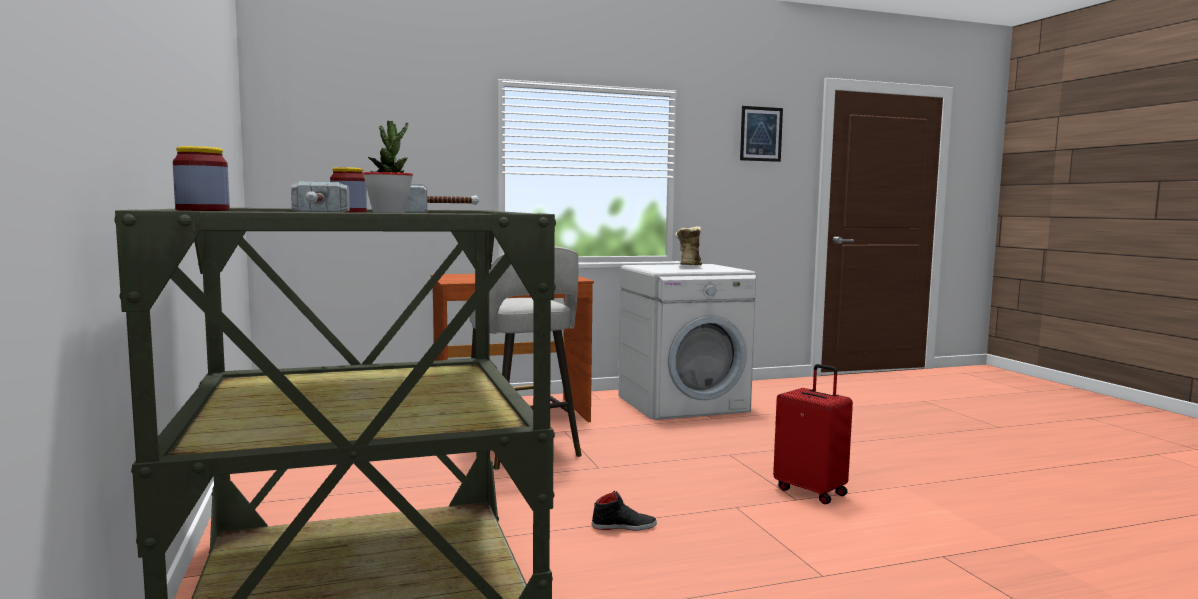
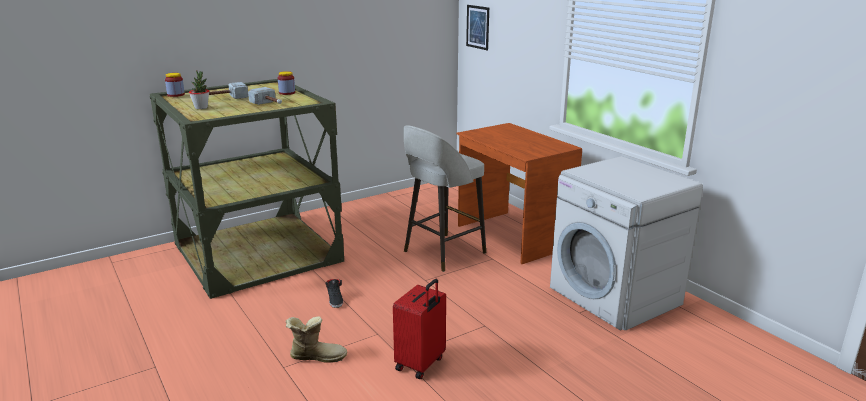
camera: 75 degrees right, 15 degrees up
boot [675,227,702,265] -> boot moved to [286,316,347,363]
picture [740,106,783,162] -> picture moved to [466,5,489,50]

